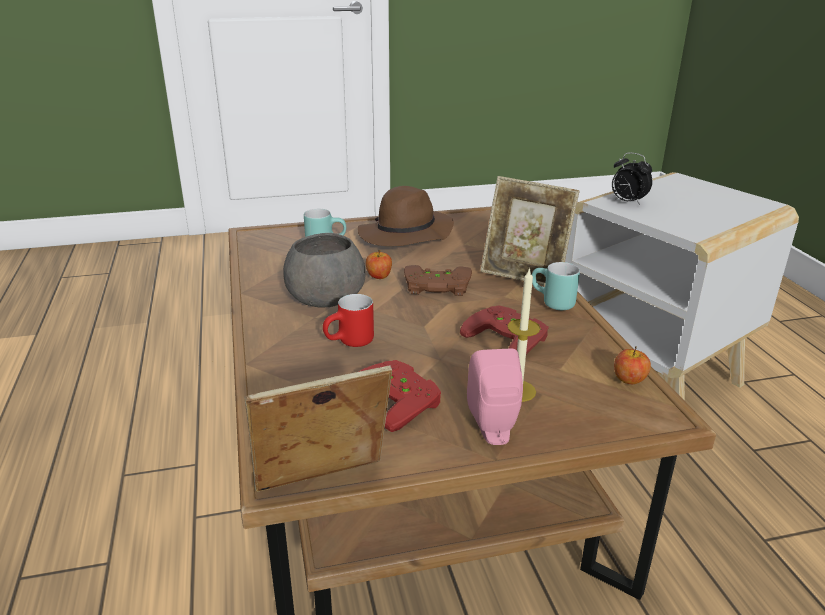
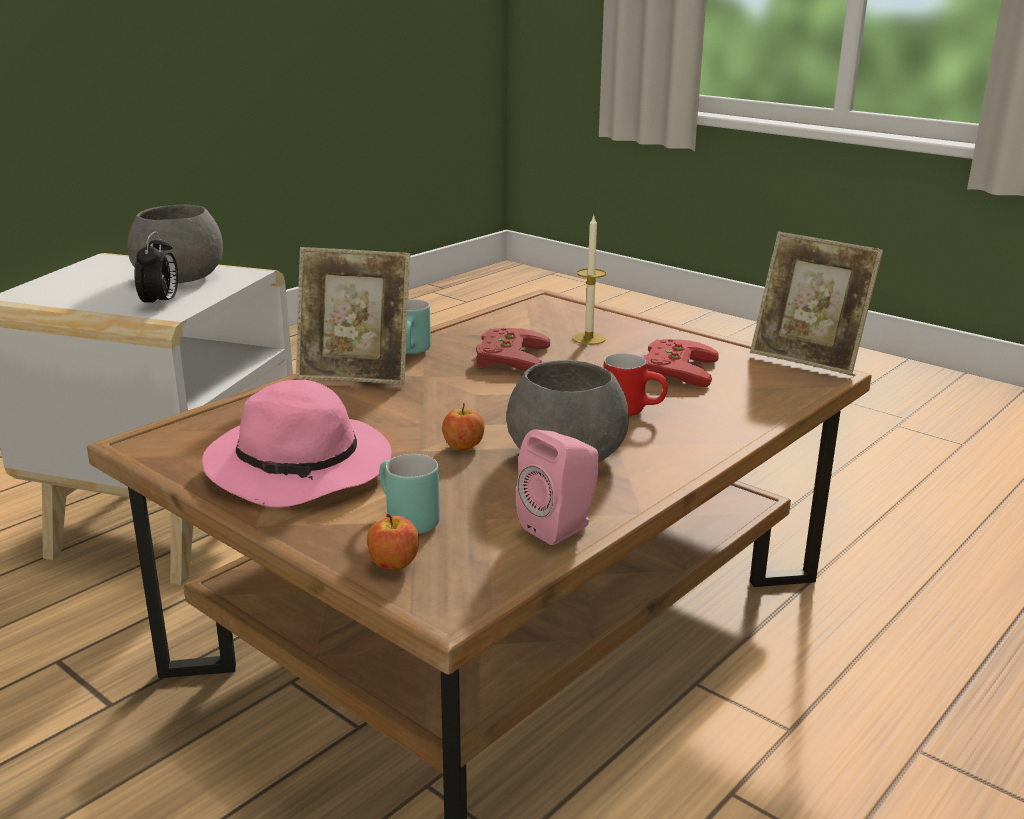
camera: 125 degrees left, 5 degrees down
brown hat [358,186,454,246] -> pink hat [202,380,391,508]
brown game controller [404,265,472,296] -> none
pink speaker [467,349,523,445] -> pink speaker moved to [516,430,599,545]
picture frame [480,176,580,286] -> picture frame turned 105 degrees clockwise [296,247,410,384]
apple [614,346,651,384] -> apple moved to [367,514,419,570]
none -> grey bowl [127,204,223,283]

